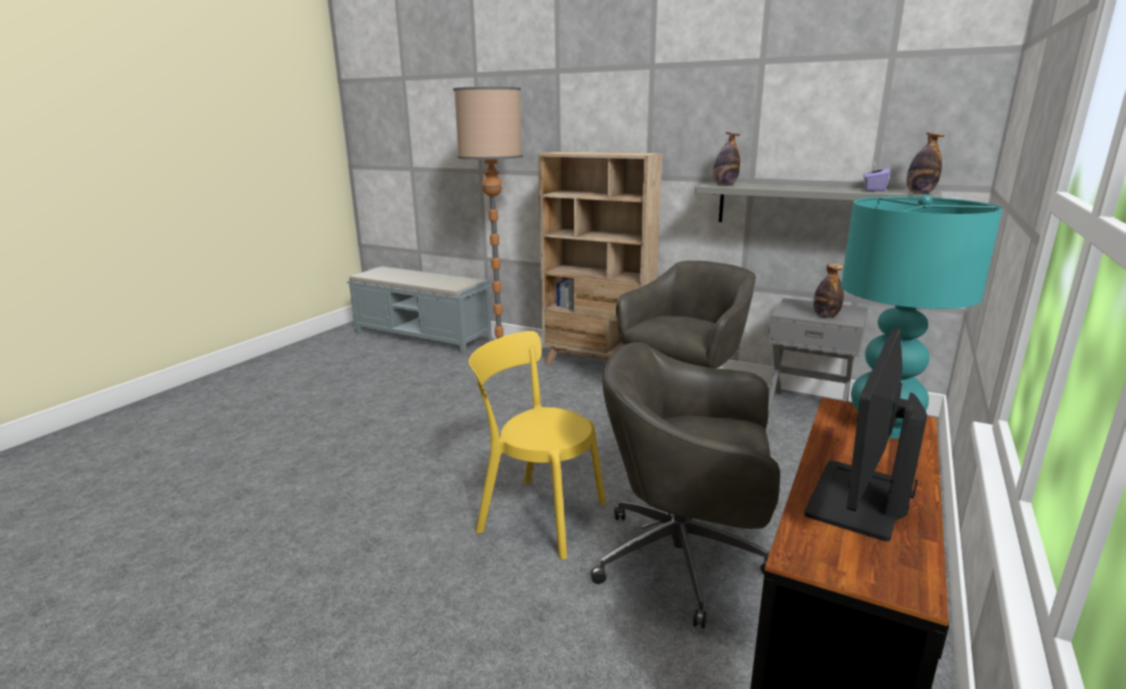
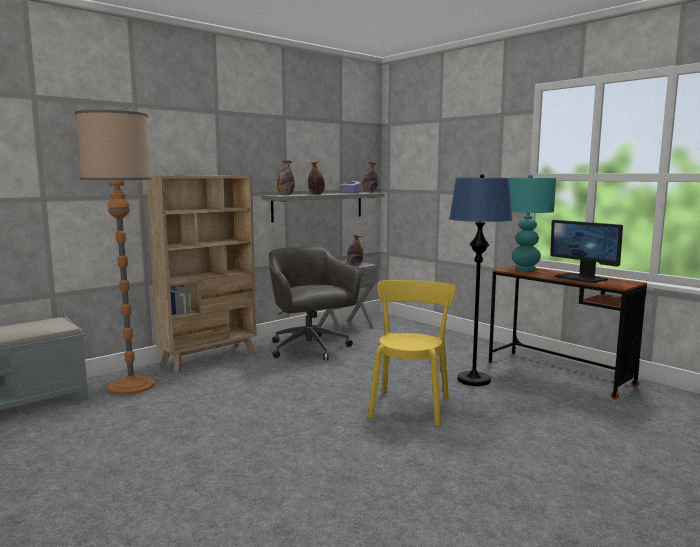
camera: 70 degrees left, 10 degrees down
yellow chair [469,331,606,559] -> yellow chair turned 150 degrees clockwise [368,280,456,426]
grey office chair [591,343,780,629] -> blue floor lamp [449,174,513,386]
none -> bottle [308,161,325,195]

